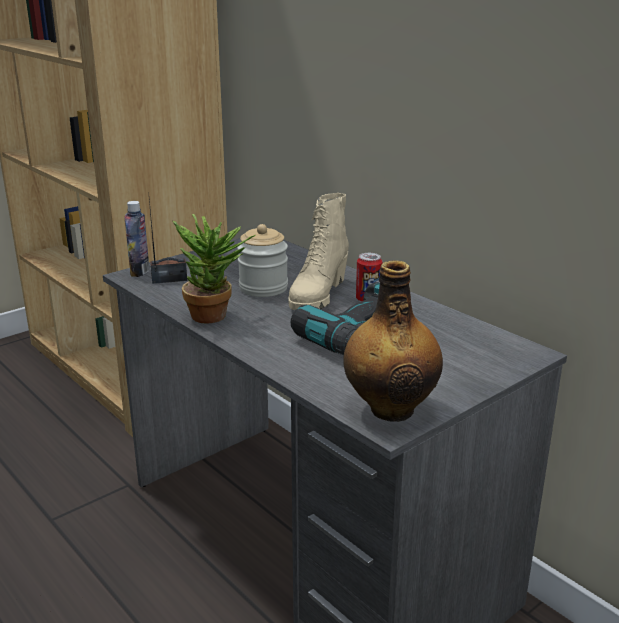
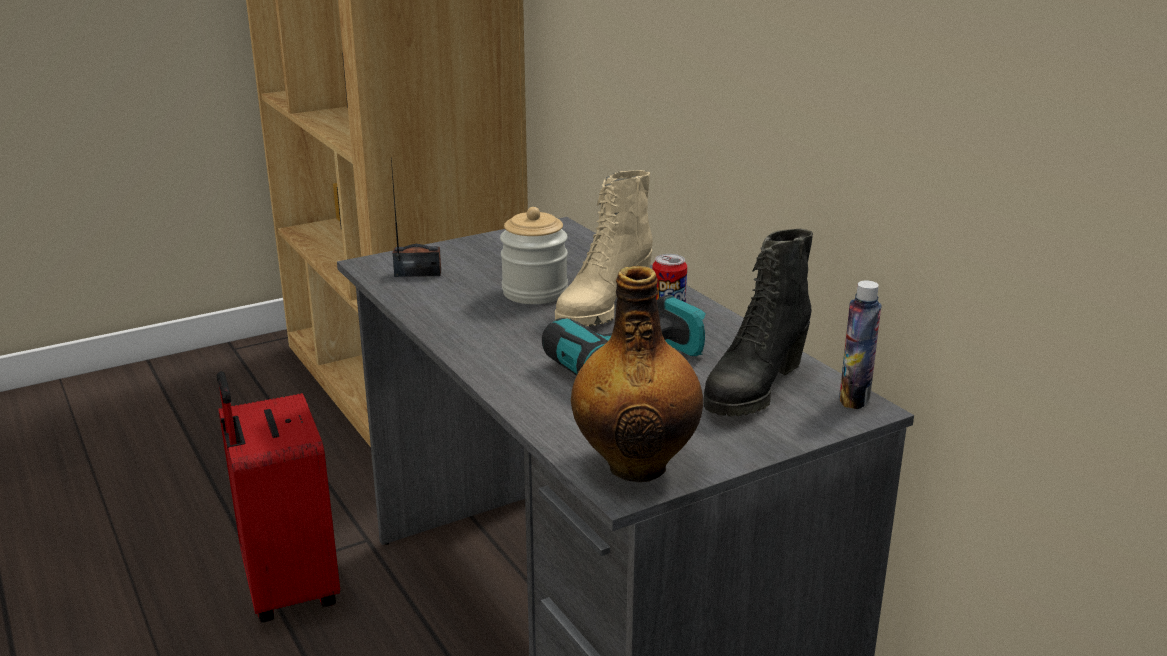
camera: 10 degrees right, 0 degrees up
bottle [124,201,150,277] -> bottle moved to [839,280,882,409]
potted plant [173,214,256,323] -> none
none -> red suitcase [217,371,340,622]
none -> black boot [704,229,813,416]

